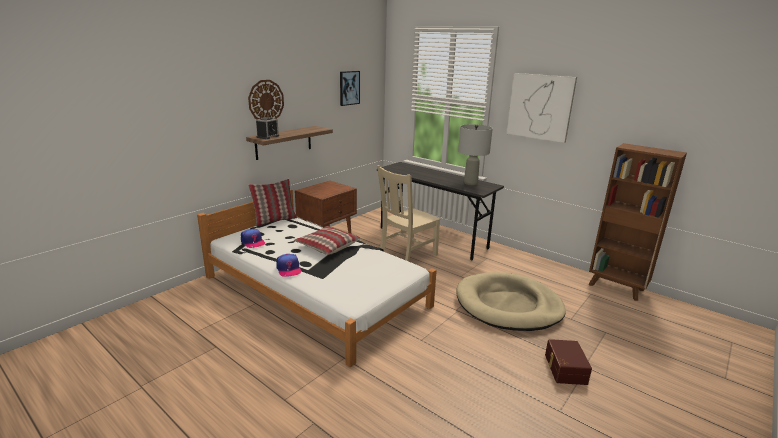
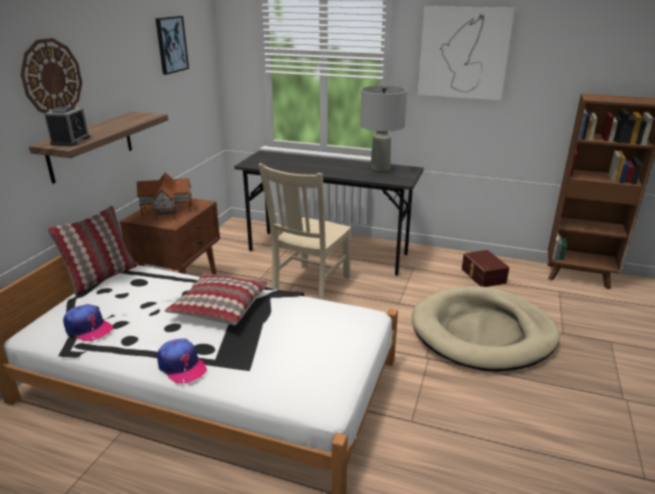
camera: 20 degrees left, 5 degrees up
brown storage box [545,339,592,385] -> brown storage box moved to [462,250,509,287]
none -> toy house [137,172,192,221]

